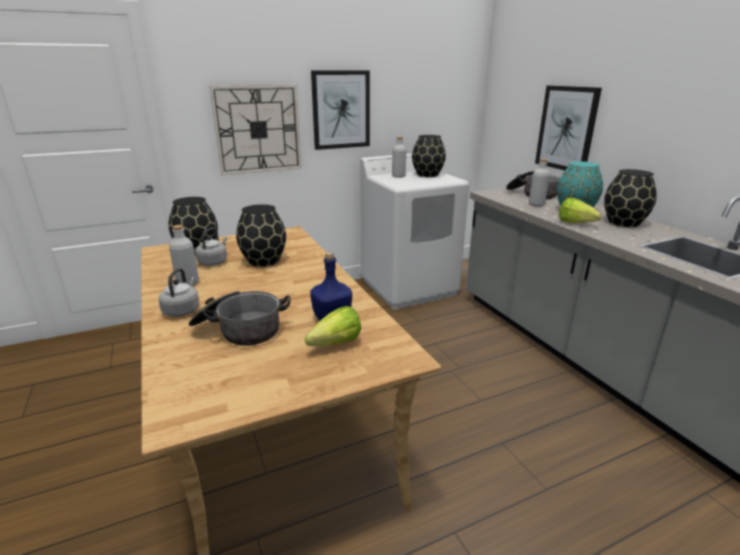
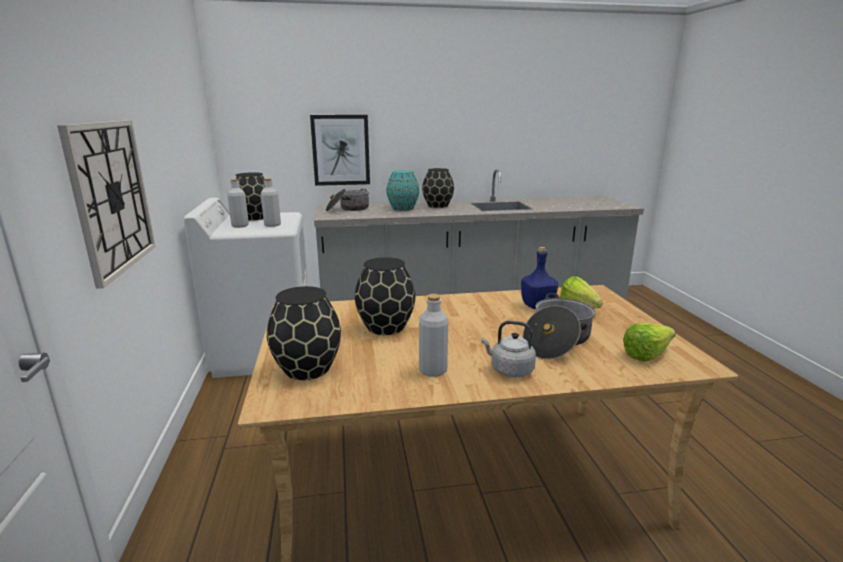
camera: 75 degrees left, 5 degrees down
grey kettle [195,227,227,266] -> none
picture [311,70,370,150] -> none
grey bottle [529,159,550,207] -> grey bottle moved to [261,178,281,227]
lettuce [559,198,602,223] -> lettuce moved to [623,323,676,362]

